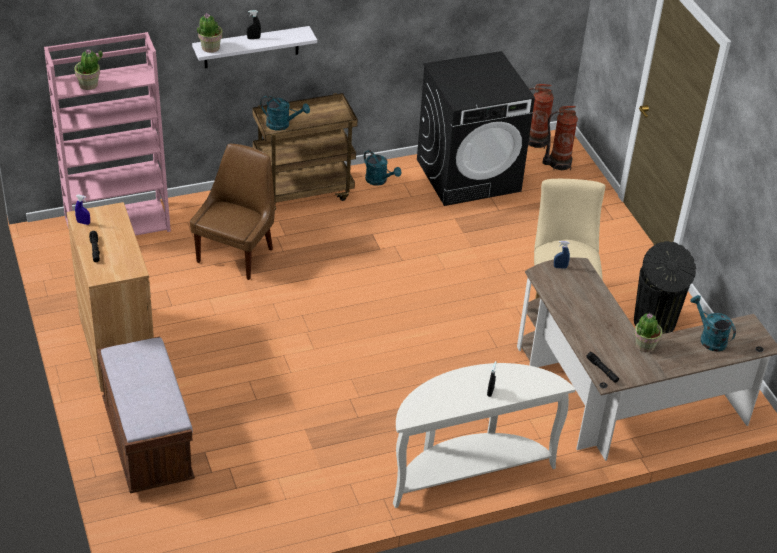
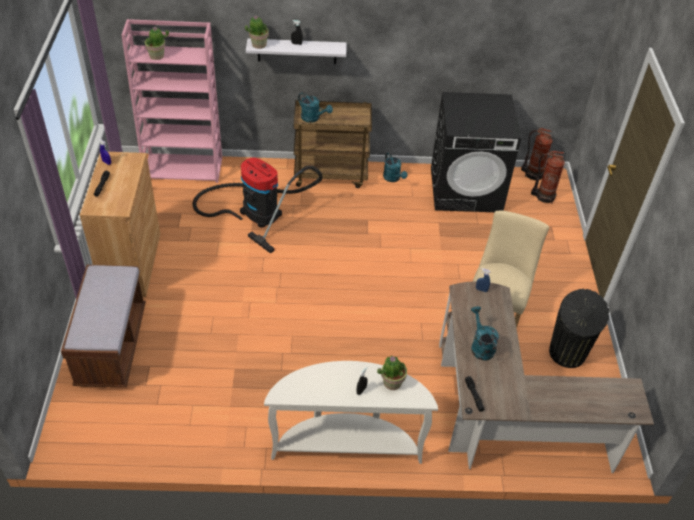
camera: 20 degrees right, 5 degrees up
brown chair [190,144,275,280] -> vacuum cleaner [192,158,323,253]
potted plant [634,313,662,353] -> potted plant moved to [377,356,407,390]
turquoise watering can [690,295,736,352] -> turquoise watering can moved to [471,306,499,361]

